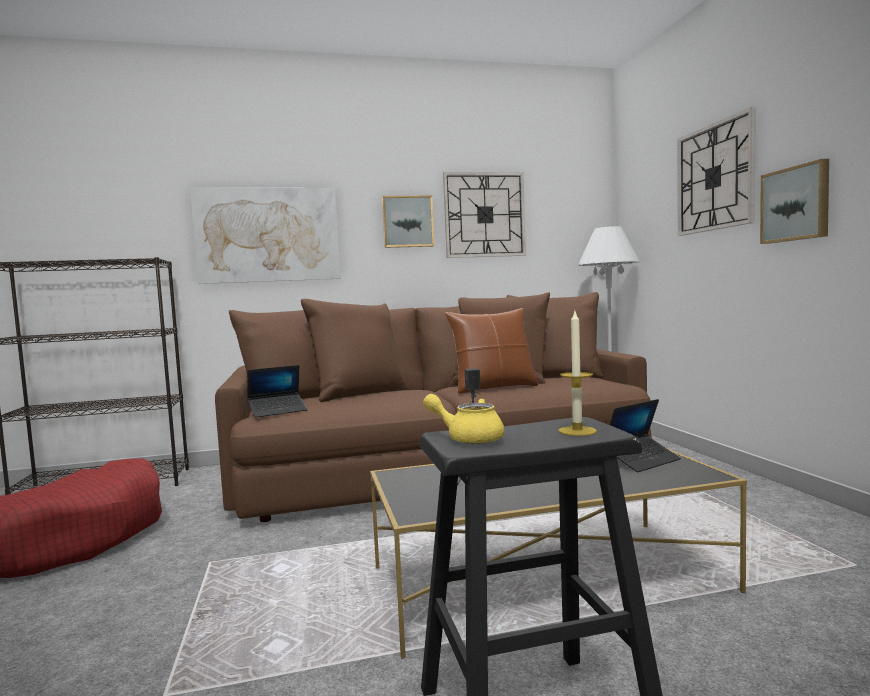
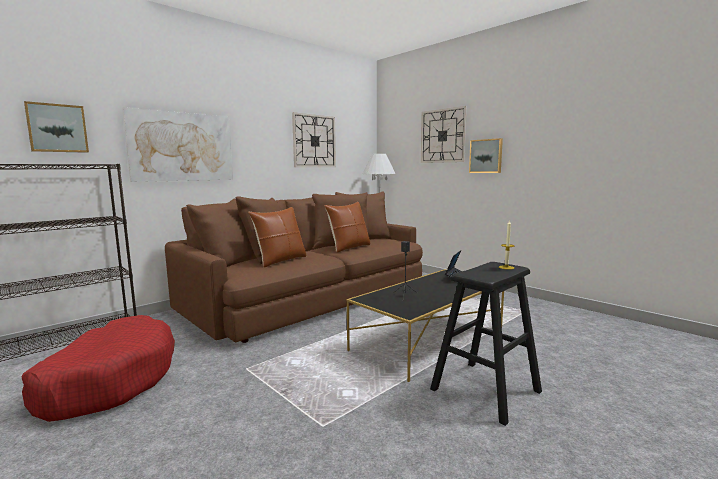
camera: 30 degrees left, 5 degrees up
laptop [247,365,307,418] -> none
picture [382,196,434,248] -> picture moved to [24,101,89,153]
yellow teapot [423,394,505,444] -> none
none -> brown pillow [248,207,306,267]

